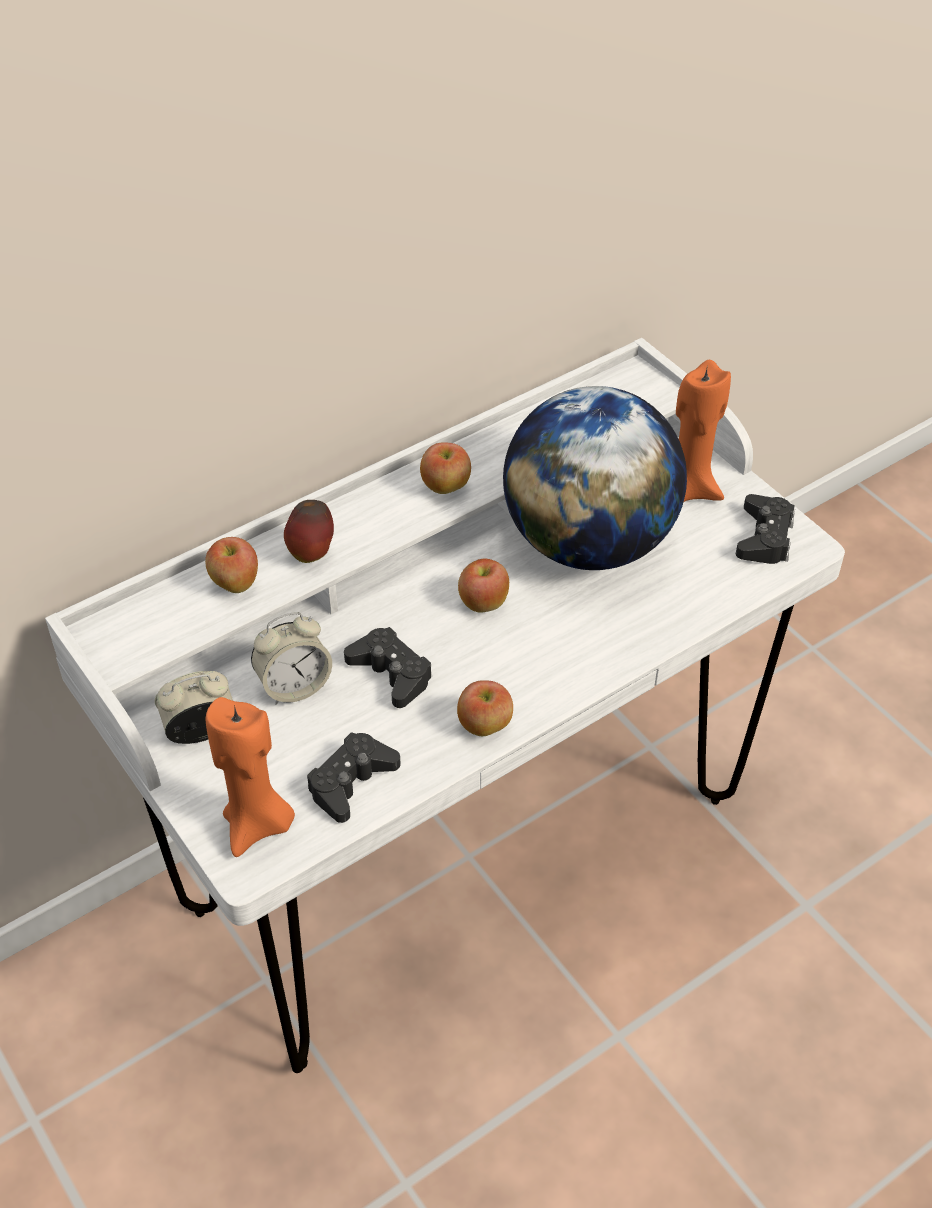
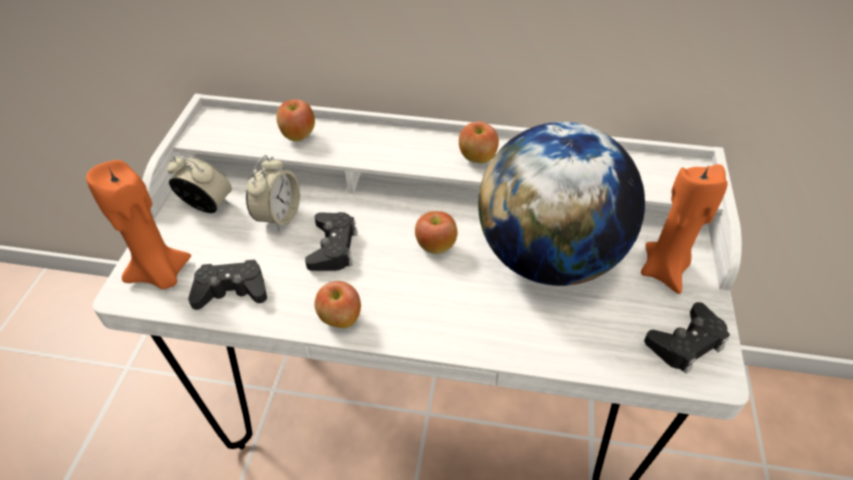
camera: 45 degrees right, 0 degrees up
alarm clock [251,612,332,705] -> alarm clock turned 90 degrees counterclockwise [246,155,300,231]
apple [284,500,334,563] -> none

